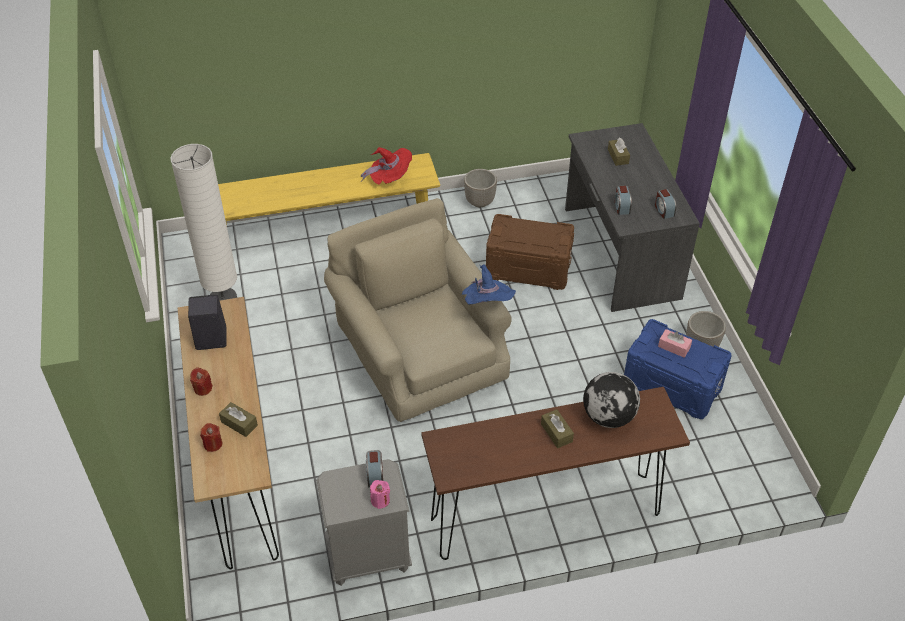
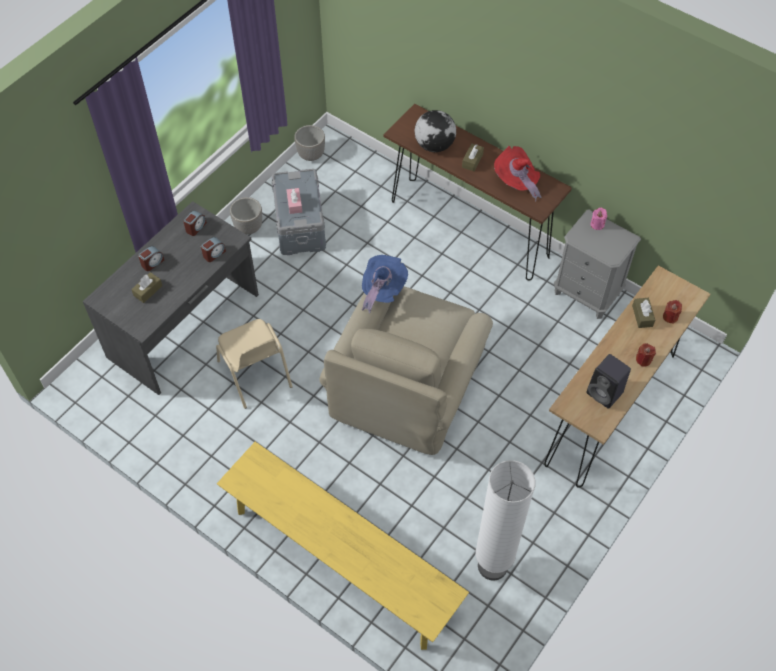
camera: 130 degrees left, 10 degrees up
red hat [361,147,412,185] -> red hat moved to [494,146,541,202]
alarm clock [366,450,383,487] -> alarm clock moved to [138,246,164,271]
planter [464,169,497,207] -> planter moved to [294,125,325,161]
brown storage box [486,214,574,290] -> beige chair [216,319,292,409]
blue storage box [624,319,732,419] -> grey storage box [272,169,326,255]

